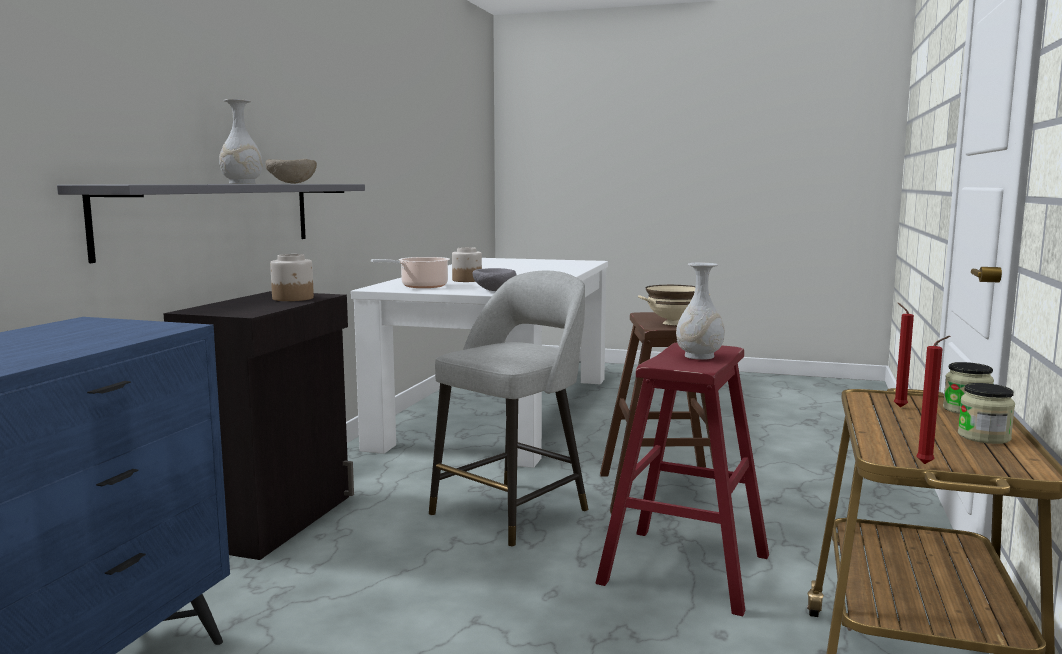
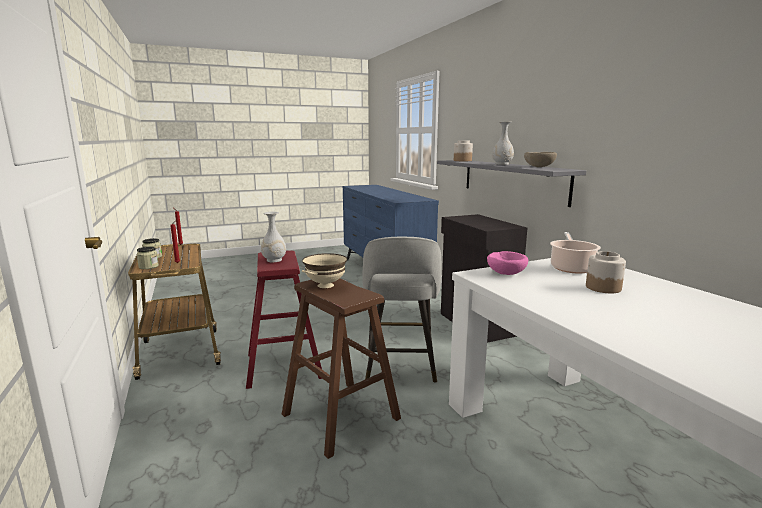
camera: 140 degrees right, 5 degrees up
jar [270,254,314,301] -> jar moved to [454,140,473,161]
grey bowl [472,268,517,291] -> pink bowl [487,251,528,275]

